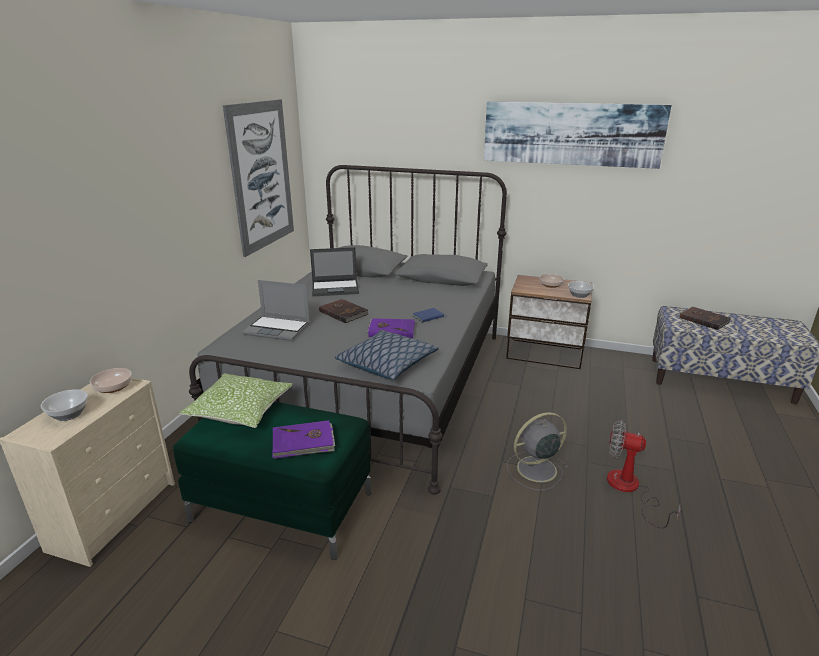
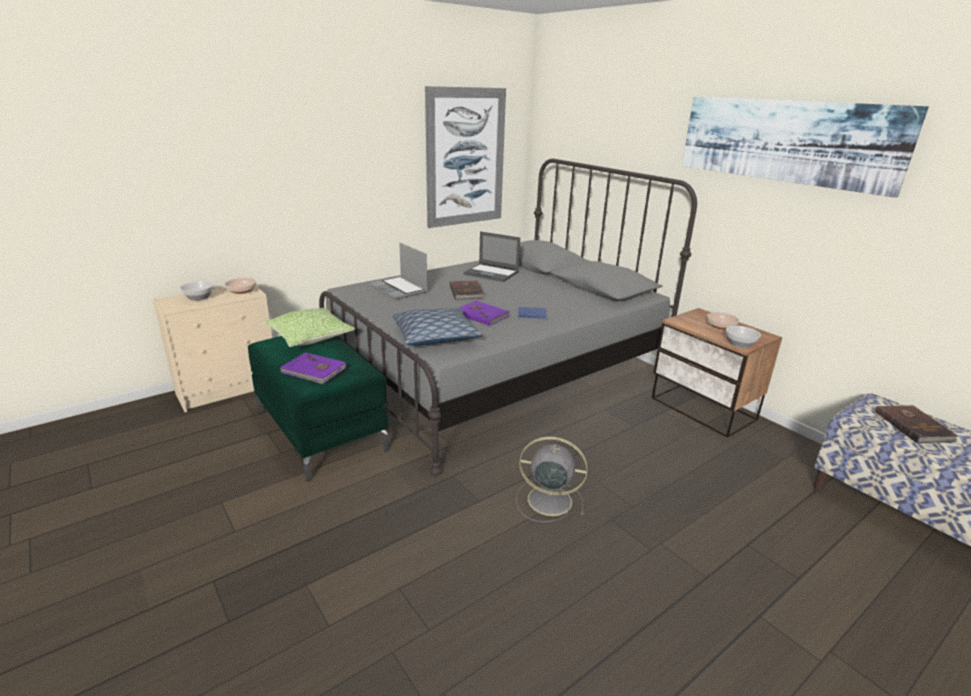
camera: 35 degrees right, 0 degrees up
fan [607,420,680,528] -> none

